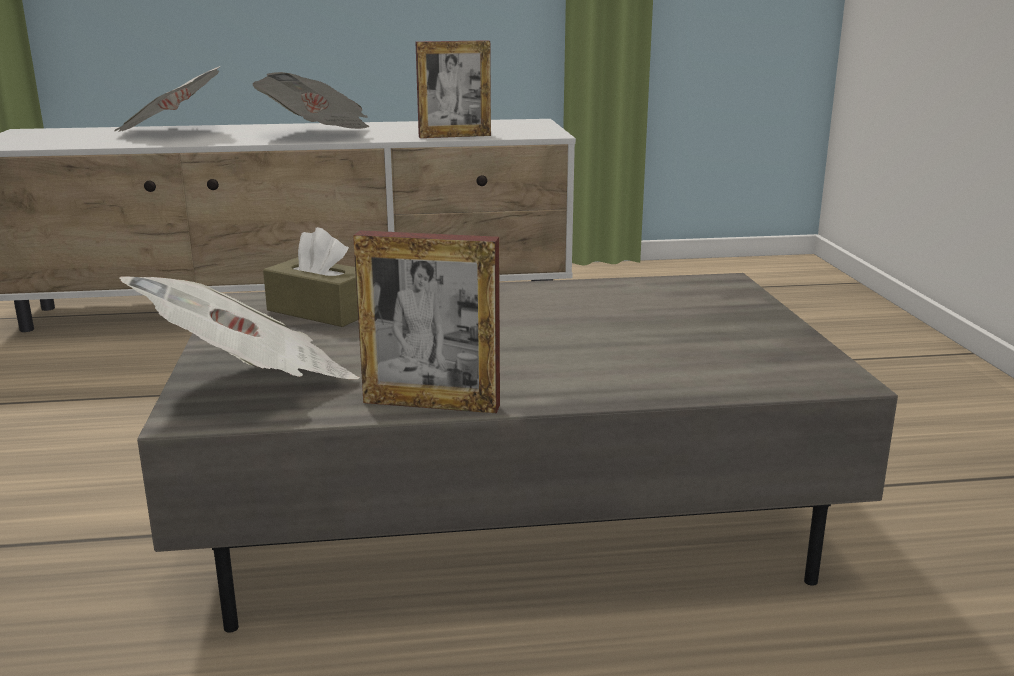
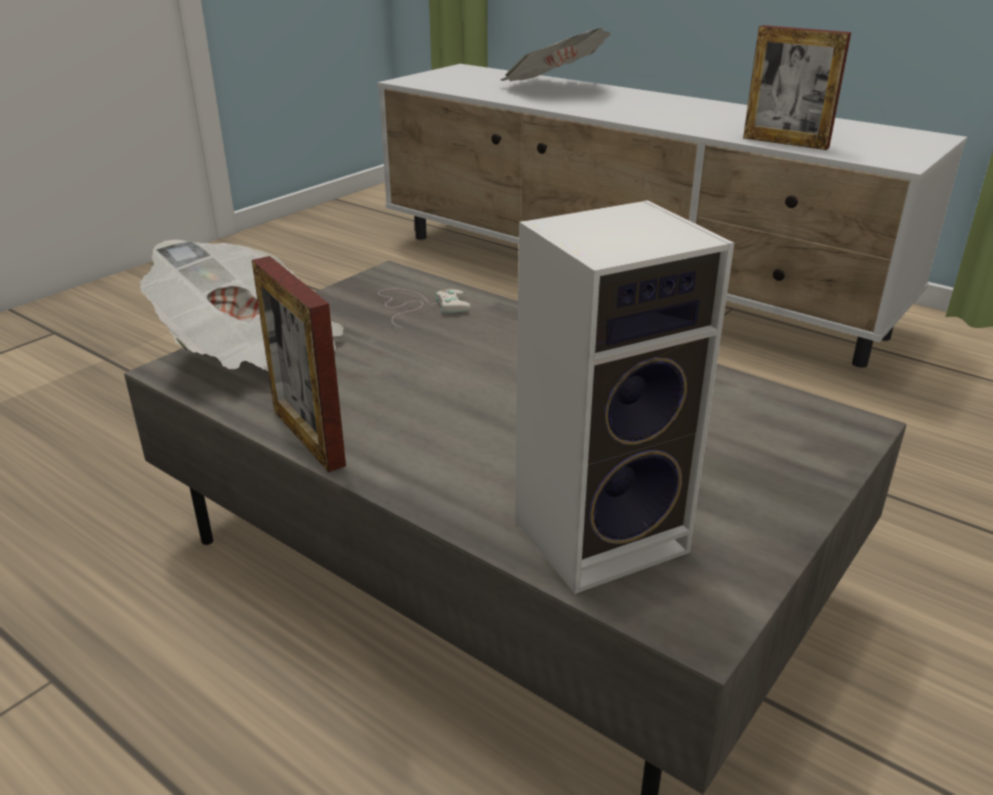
camera: 45 degrees right, 10 degrees up
newspaper [252,72,370,129] -> none
brown tissue box [263,227,358,327] -> white game controller [378,289,471,328]
none -> speaker [515,200,734,594]

